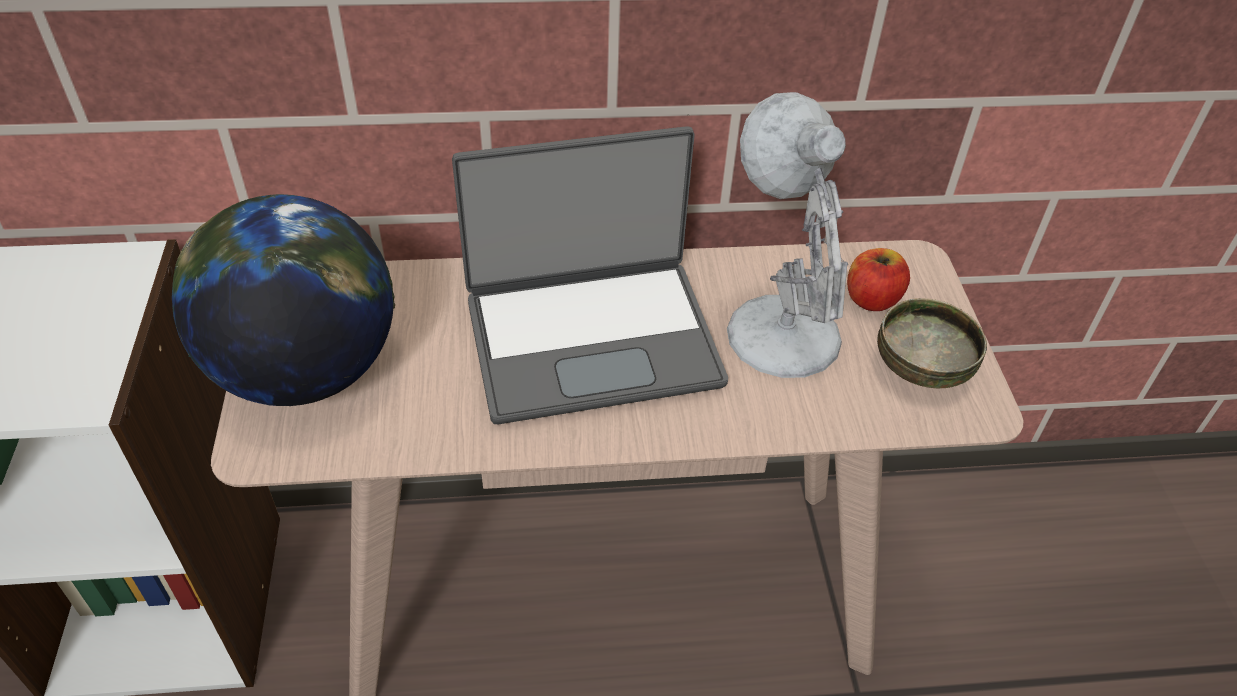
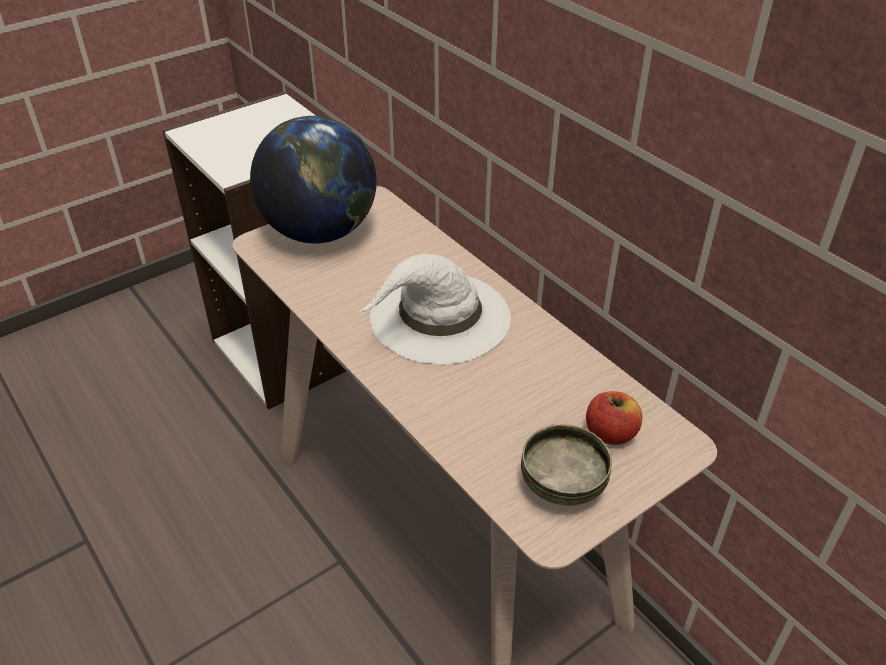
camera: 60 degrees right, 5 degrees down
laptop [452,126,728,424] -> white hat [358,254,511,364]
white table lamp [727,92,848,378] -> none

